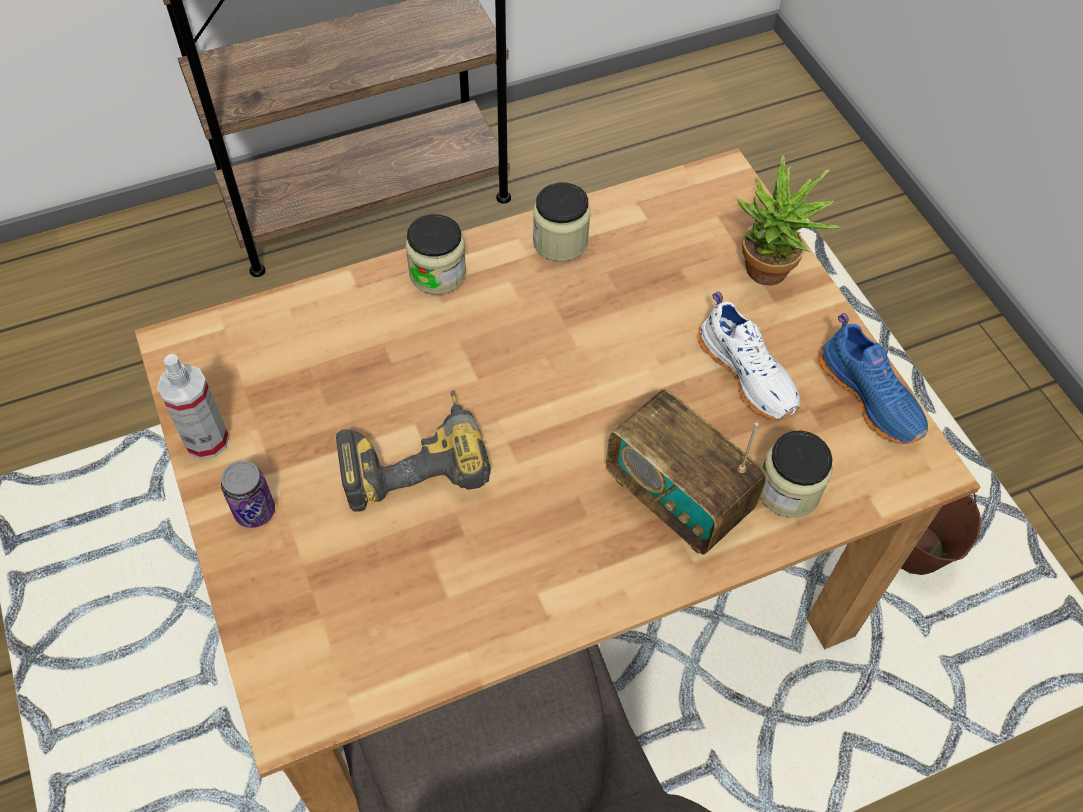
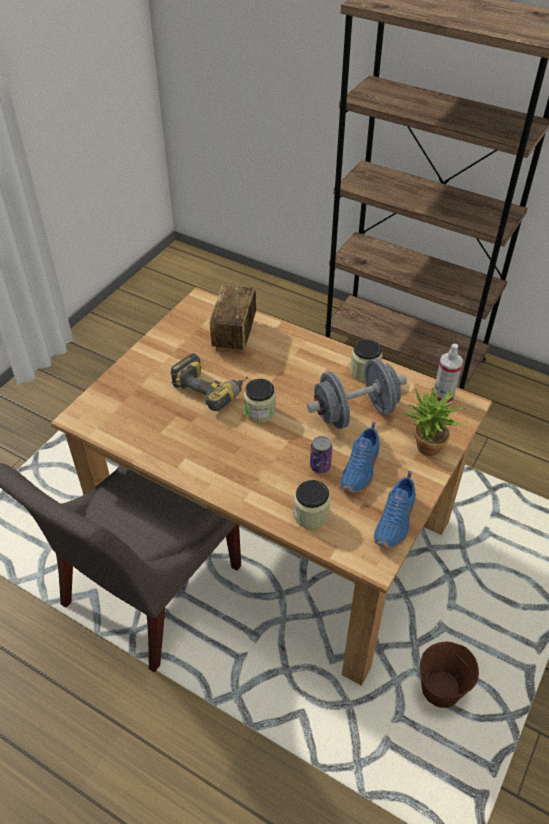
camera: 55 degrees right, 10 degrees down
spray bottle [157,354,229,460] -> spray bottle moved to [434,344,463,404]
can [221,461,275,528] -> can moved to [310,436,332,473]
jar [406,214,466,294] -> jar moved to [244,379,276,423]
radio [606,390,767,555] -> radio moved to [210,285,256,354]
white shoe [698,291,800,419] -> blue shoe [340,422,380,493]
none -> grey dumbbell [307,358,407,429]

